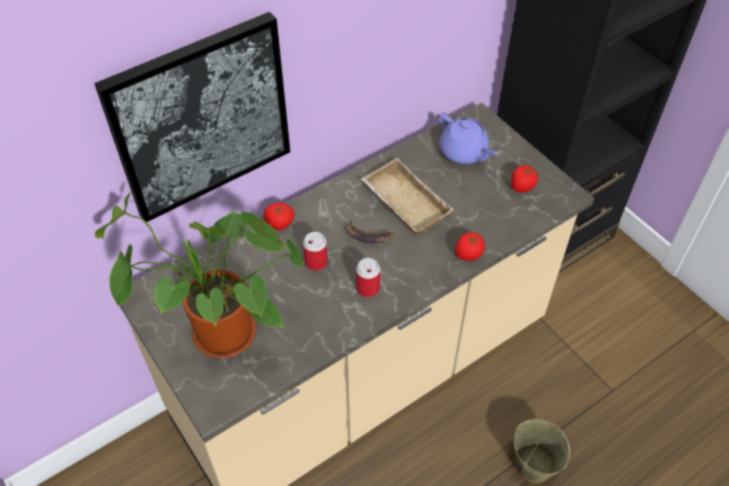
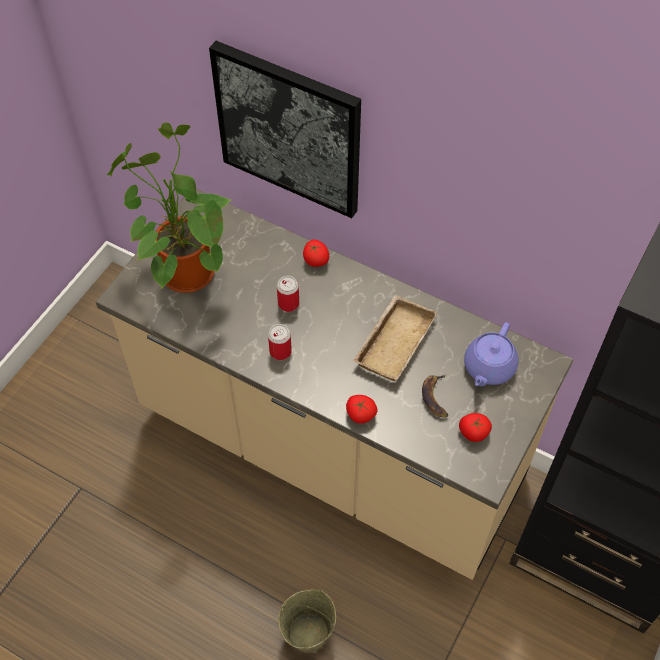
camera: 65 degrees right, 5 degrees up
banana [347,219,394,244] -> banana moved to [422,375,449,418]

